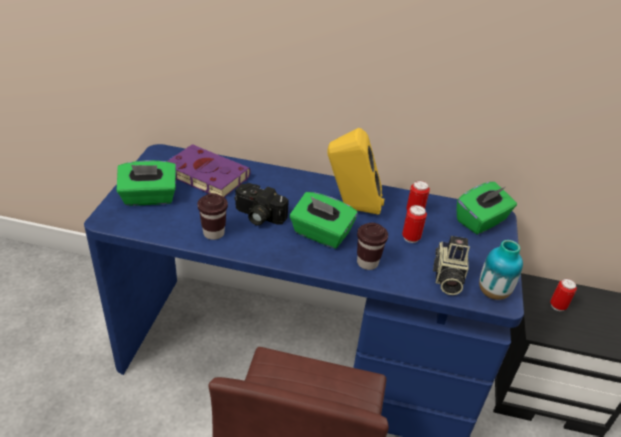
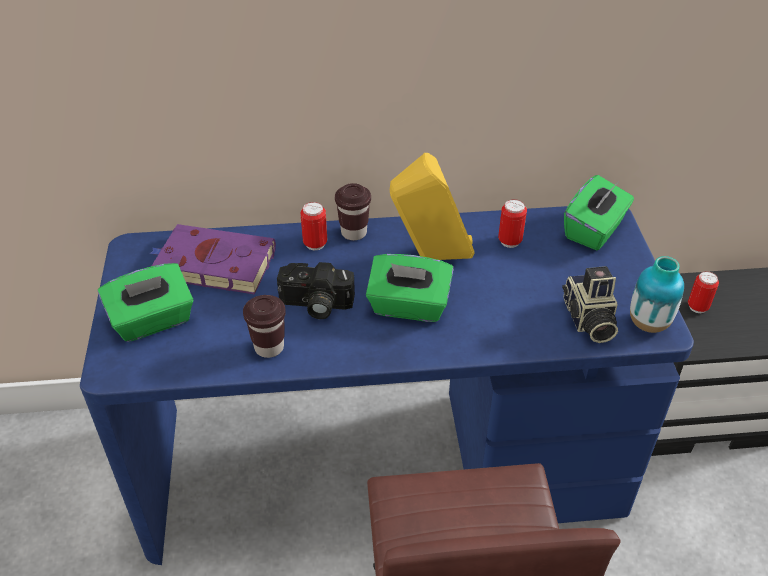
camera: 15 degrees left, 5 degrees up
brown cup [357,223,388,270] -> brown cup moved to [335,183,371,240]
can [402,205,427,243] -> can moved to [301,202,327,250]

